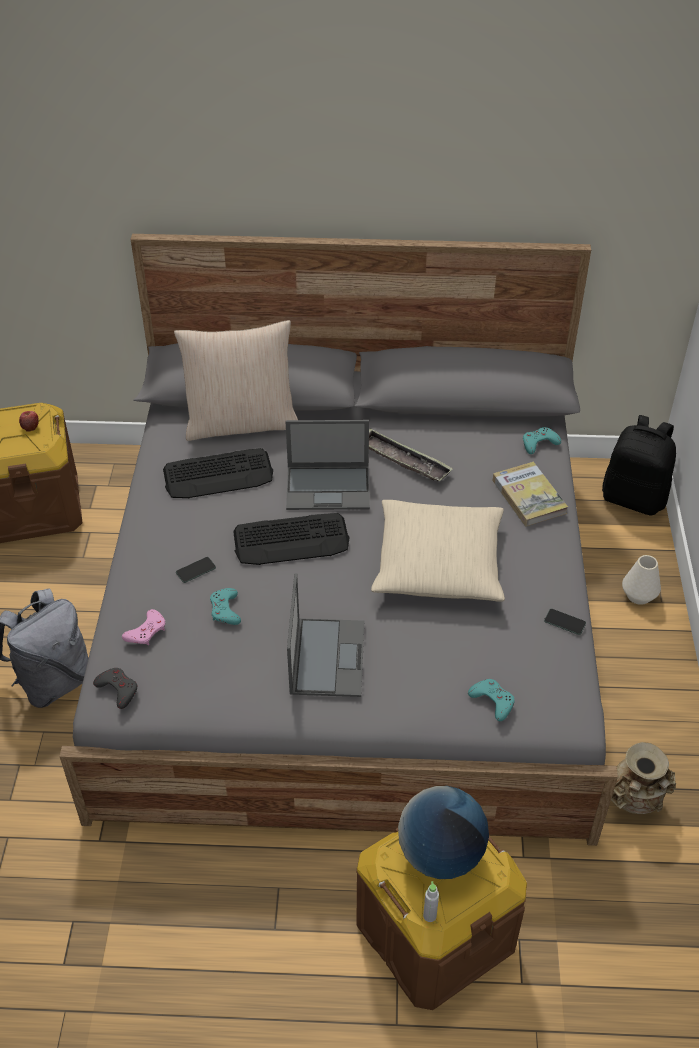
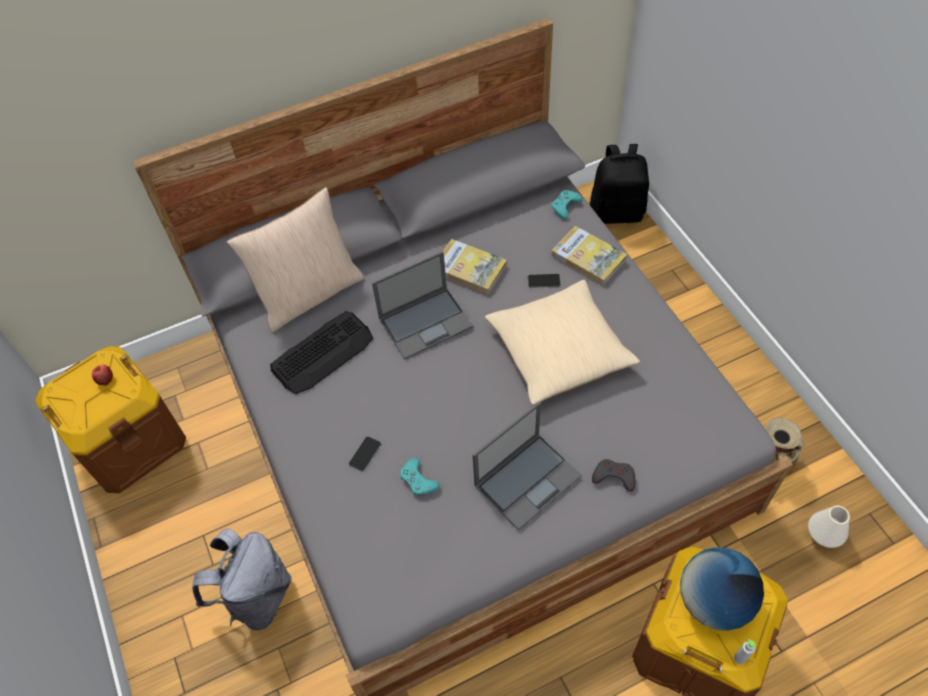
camera: 25 degrees left, 10 degrees up
grey game controller [93,668,137,709] -> grey game controller moved to [592,459,636,492]
pink game controller [122,609,165,645] -> none
keyboard [233,513,350,565] -> none
laptop [287,573,364,697] -> laptop turned 75 degrees clockwise [473,401,582,530]
tray [369,429,453,481] -> book [443,239,507,294]
turquoise game controller [468,679,515,721] -> none
phone [544,609,586,635] -> phone moved to [528,274,560,288]
white vase [622,555,661,605] -> white vase moved to [808,505,850,548]

